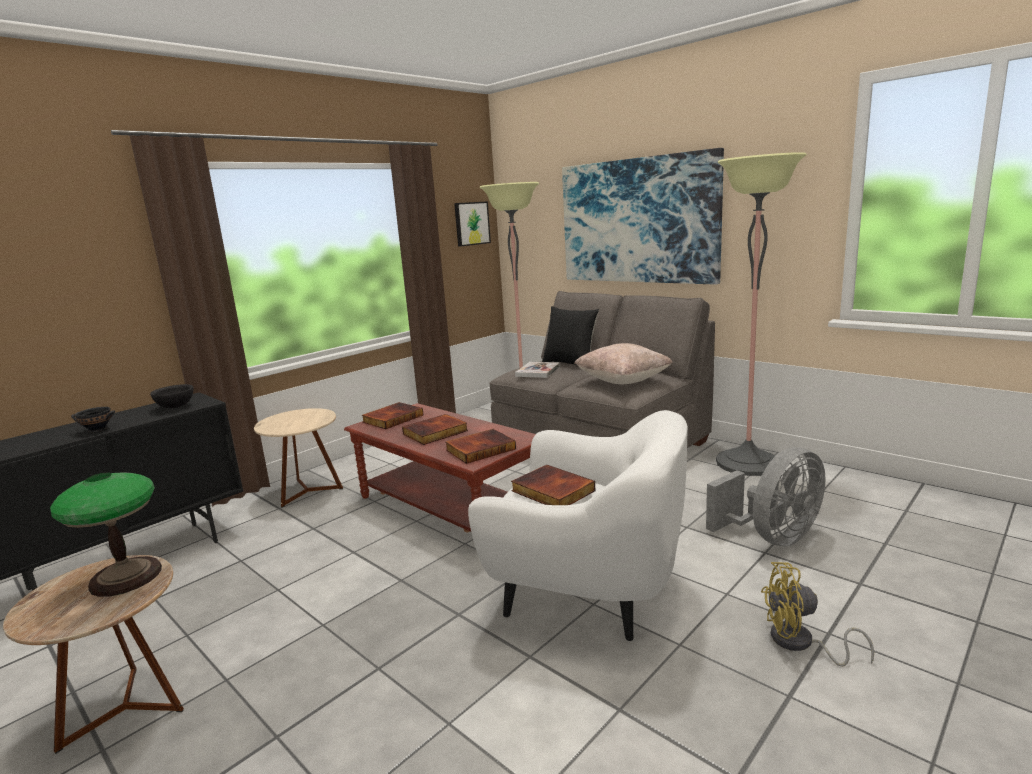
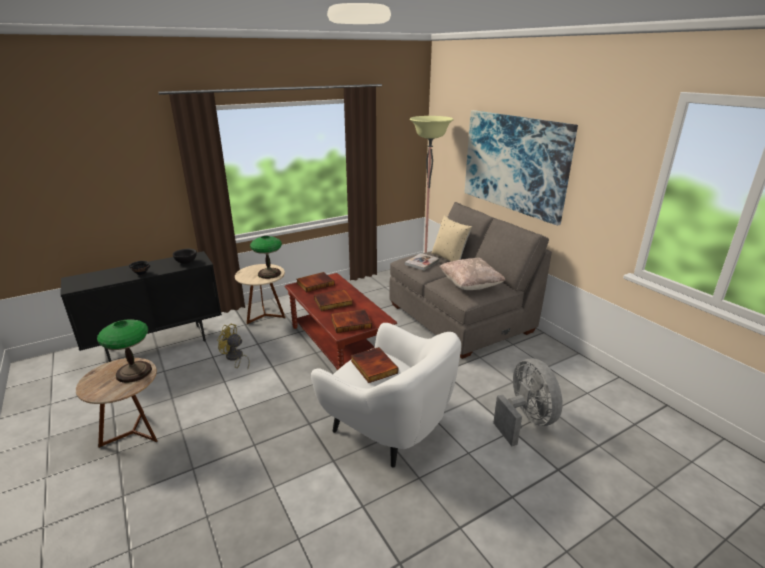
camera: 15 degrees right, 10 degrees up
picture [454,201,491,246] -> none
black pillow [542,306,599,365] -> beige pillow [432,215,472,262]
grey fan [706,447,825,547] -> grey fan turned 90 degrees counterclockwise [493,358,563,446]
floor lamp [716,152,807,476] -> none
yellow fan [761,562,874,667] -> yellow fan moved to [217,324,250,370]
none -> table lamp [250,236,282,279]

